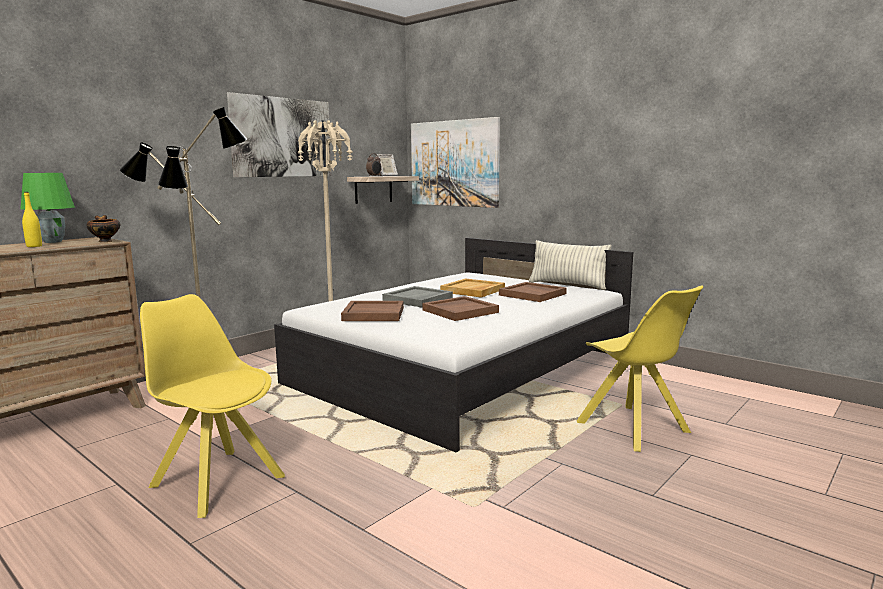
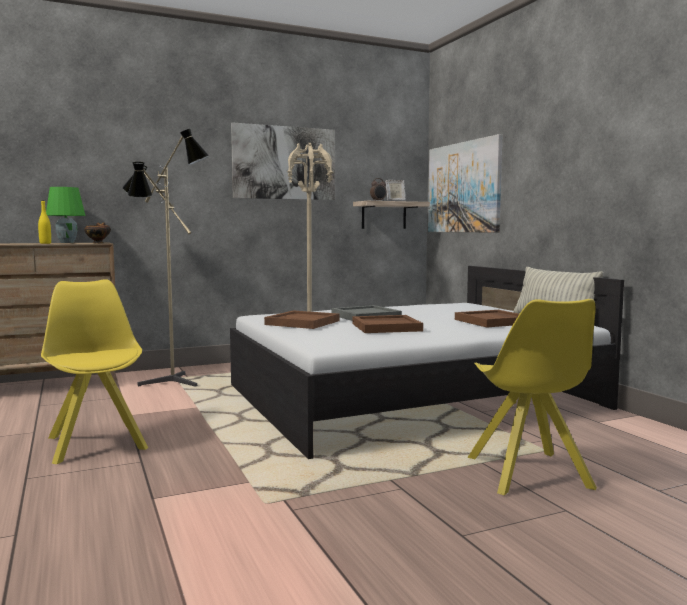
camera: 25 degrees right, 5 degrees down
beige tray [440,278,505,298] -> none

